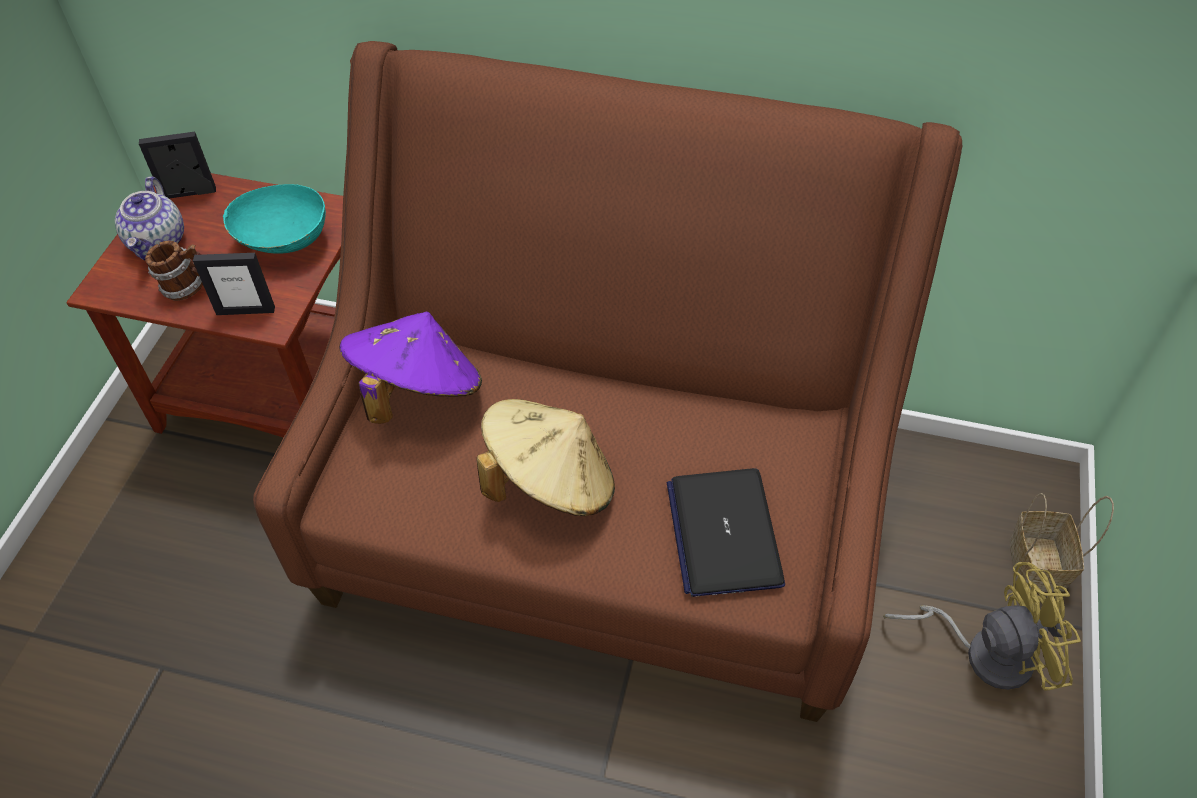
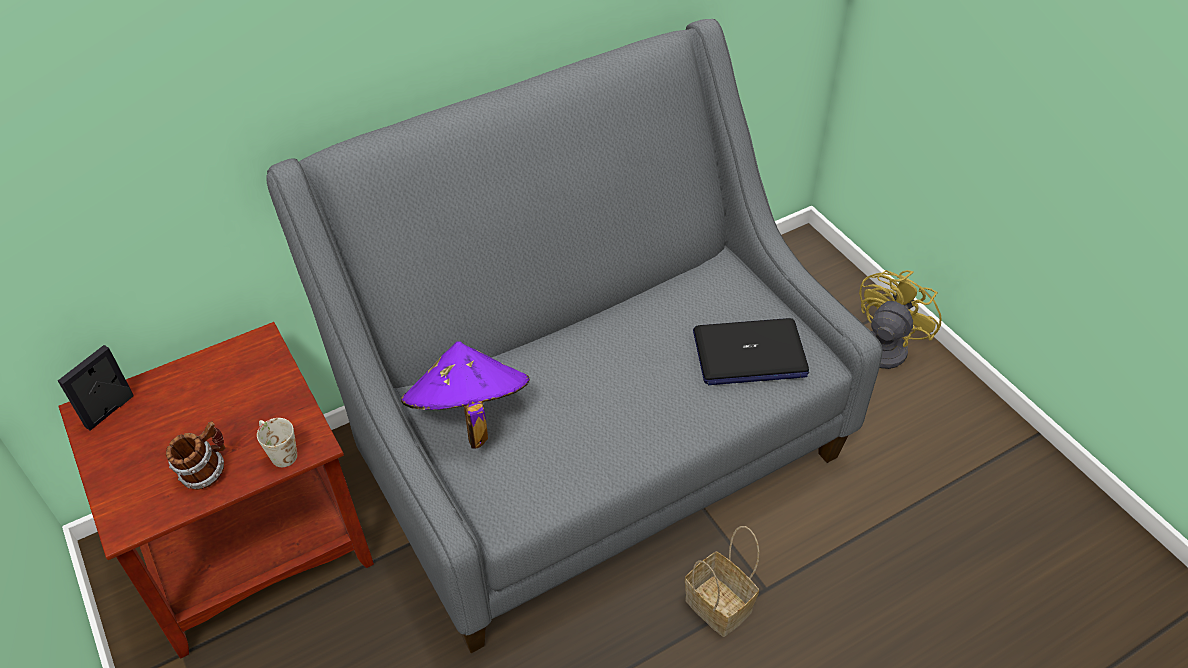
camera: 45 degrees left, 5 degrees down
teapot [115,176,184,260] -> none
picture frame [193,253,275,315] -> white mug [257,418,297,467]
turquoise bowl [223,184,326,254] -> none
brown sofa [253,41,962,722] -> grey sofa [266,19,883,653]
beige hat [477,399,615,516] -> none
laptop [667,468,785,597] -> laptop turned 45 degrees counterclockwise [693,318,809,385]
basket [1010,493,1114,592] -> basket moved to [685,526,759,637]

